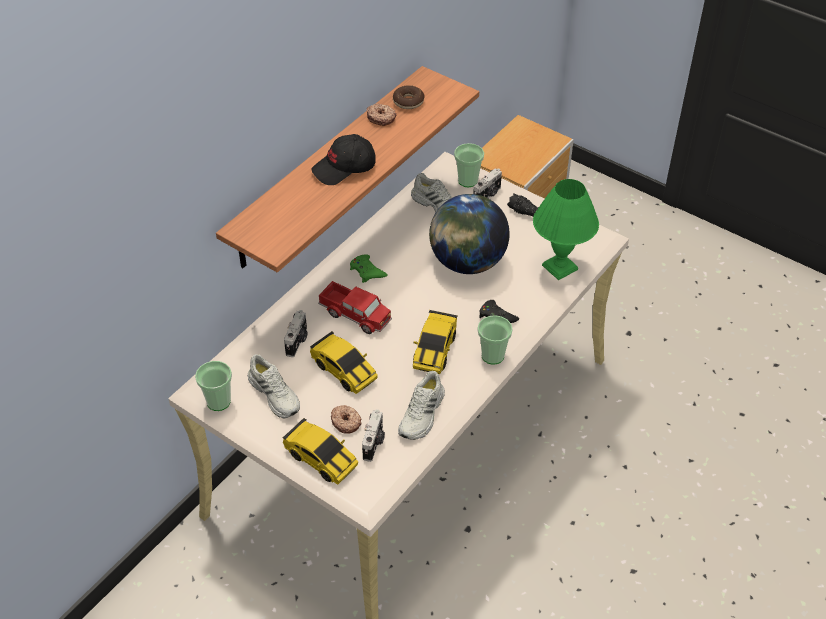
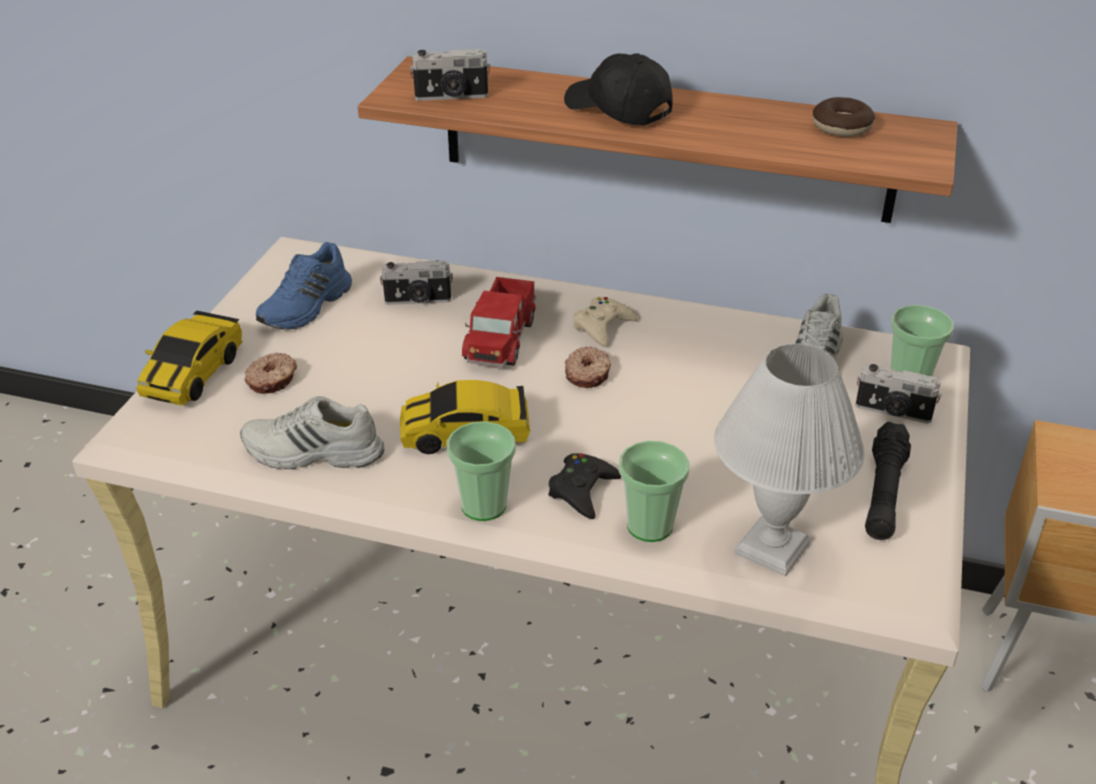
camera: 70 degrees right, 10 degrees down
cup [195,361,232,411] -> cup moved to [619,441,689,542]
white shoe [248,354,300,418] -> blue shoe [256,242,352,329]
toy car [310,331,378,394] -> none
green game controller [350,254,388,283] -> beige game controller [573,297,638,347]
camera [362,409,385,462] -> camera moved to [410,49,490,101]
donut [367,103,396,126] -> donut moved to [565,346,611,388]
globe [429,194,510,274] -> none
green table lamp [533,179,599,280] -> white table lamp [714,344,865,577]

